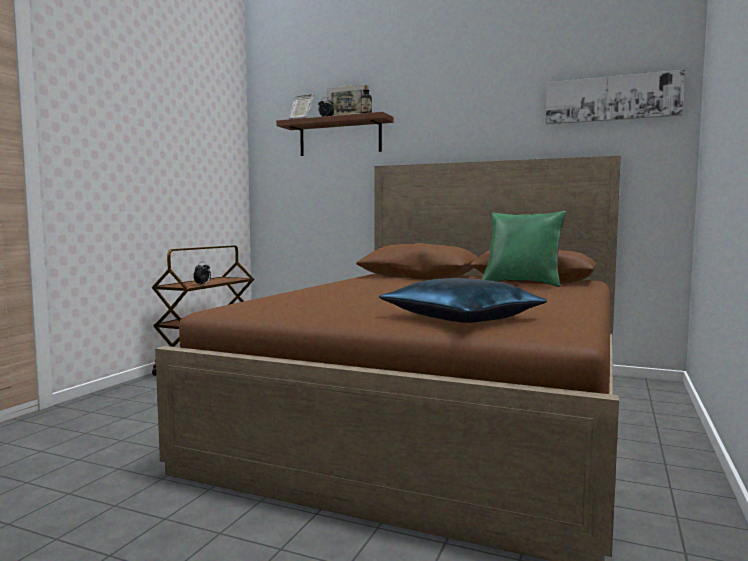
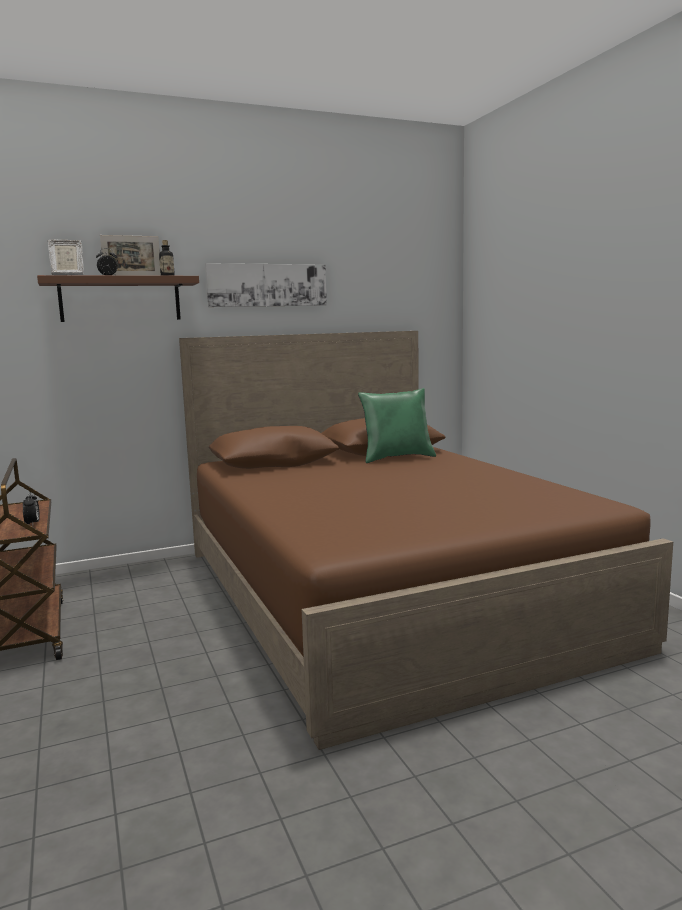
camera: 45 degrees left, 5 degrees up
blue pillow [379,278,547,323] -> none
picture [546,70,685,125] -> picture moved to [205,263,327,307]

